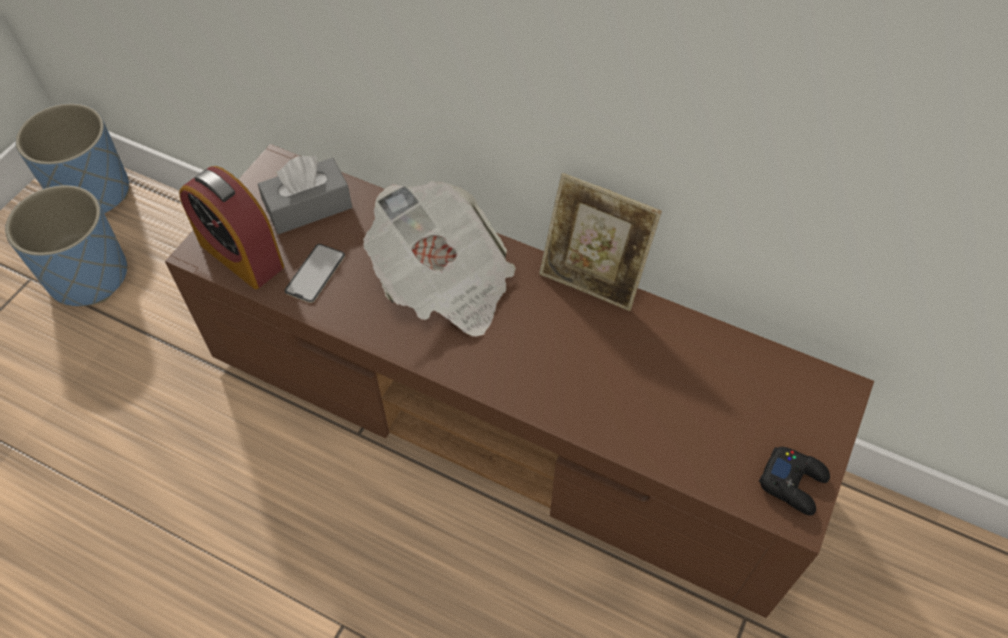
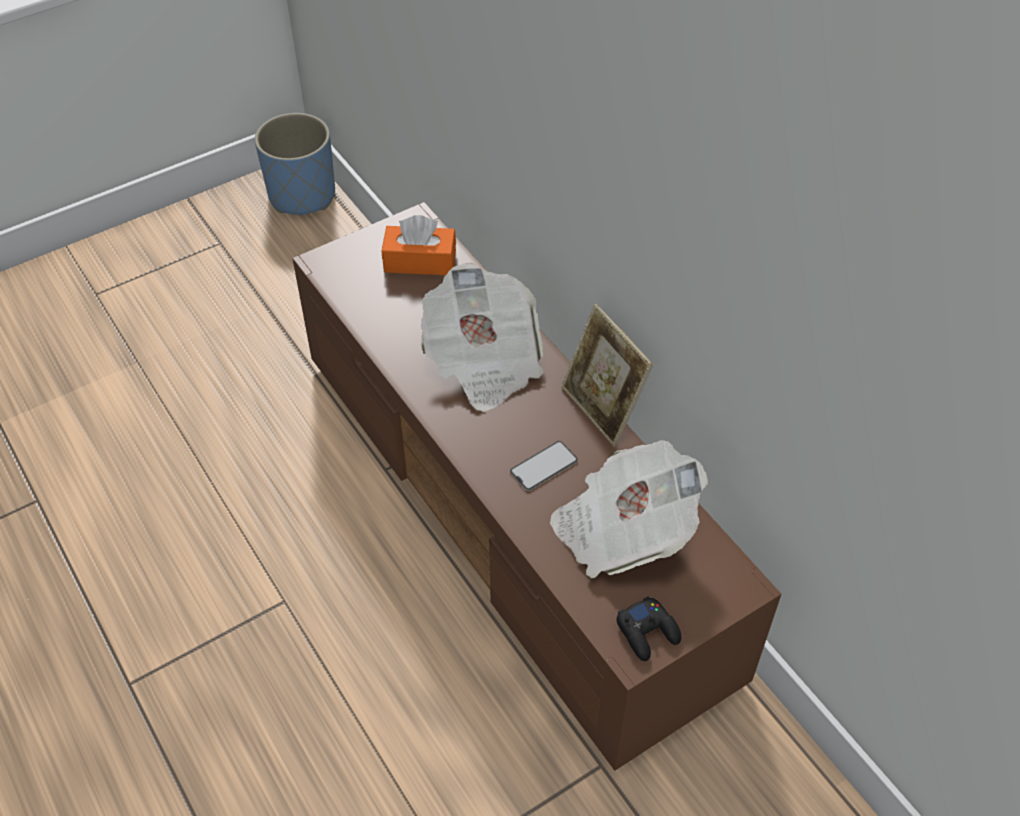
camera: 30 degrees right, 5 degrees down
blue planter [5,185,127,306] -> none
alarm clock [179,166,284,289] -> none
grey tissue box [258,155,352,234] -> orange tissue box [382,215,456,275]
phone [284,244,345,303] -> phone moved to [510,441,578,491]
none -> newspaper [550,440,708,578]

